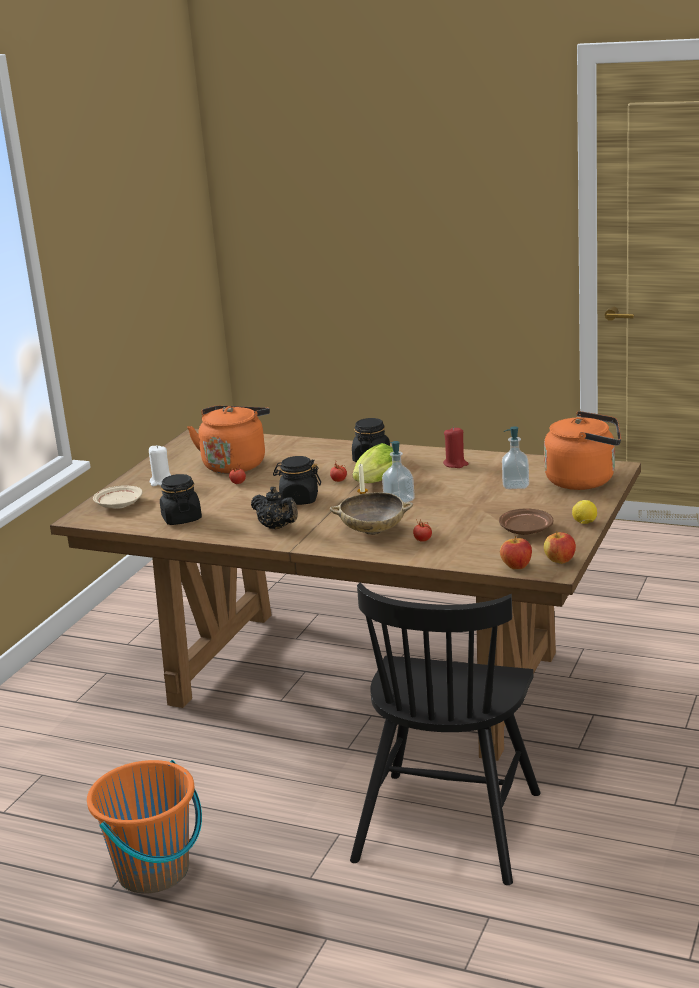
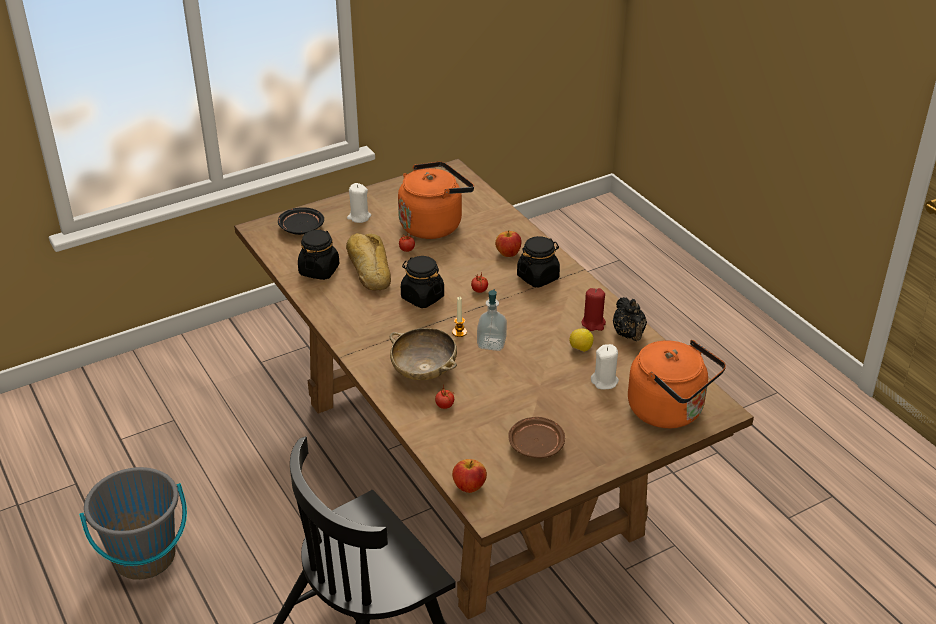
camera: 35 degrees right, 15 degrees up
orange bucket [87,760,202,894] -> grey bucket [79,467,187,580]
beige plate [93,486,143,509] -> black plate [278,207,324,235]
black teapot [251,487,298,530] -> black teapot moved to [613,297,647,341]
lettuce [353,443,393,483] -> none
soap dispenser [502,426,529,489] -> white candle [591,344,619,389]
apple [544,531,576,564] -> apple moved to [495,230,521,257]
lemon [572,500,597,524] -> lemon moved to [569,329,594,352]
none -> bread [346,233,391,290]

